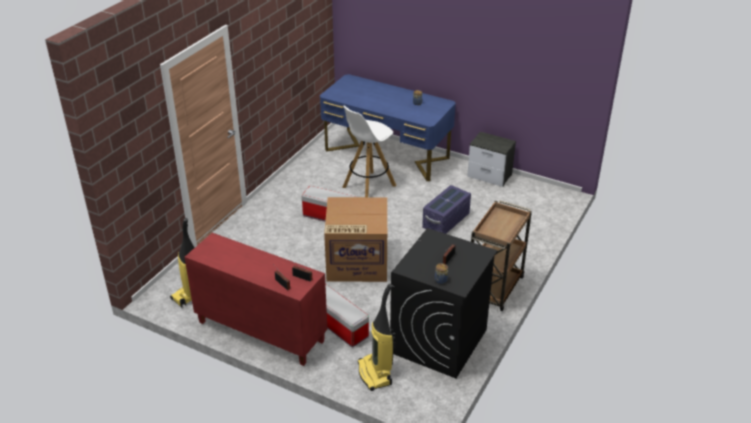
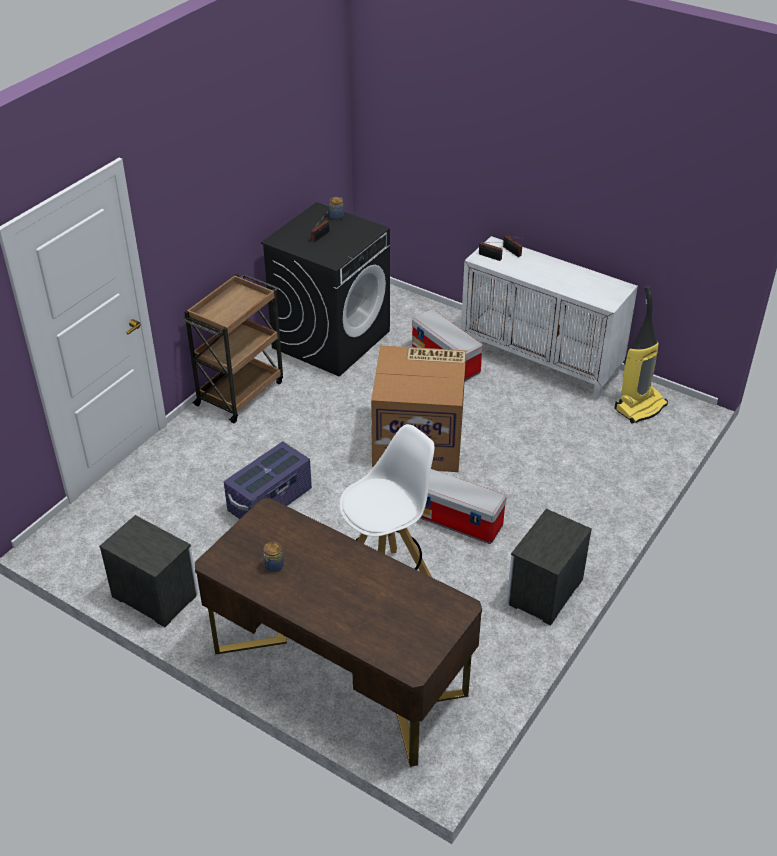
camera: 175 degrees left, 5 degrees up
red cabinet [185,233,327,366] -> white cabinet [461,236,638,399]
blue desk [320,74,456,181] -> brown desk [195,498,482,767]
vacuum cleaner [357,284,396,391] -> none
none -> nightstand [506,509,592,625]

